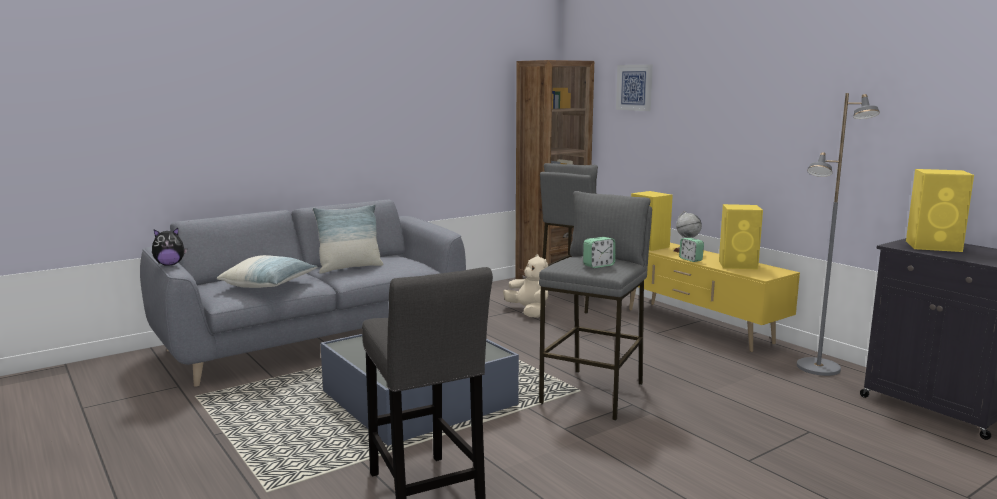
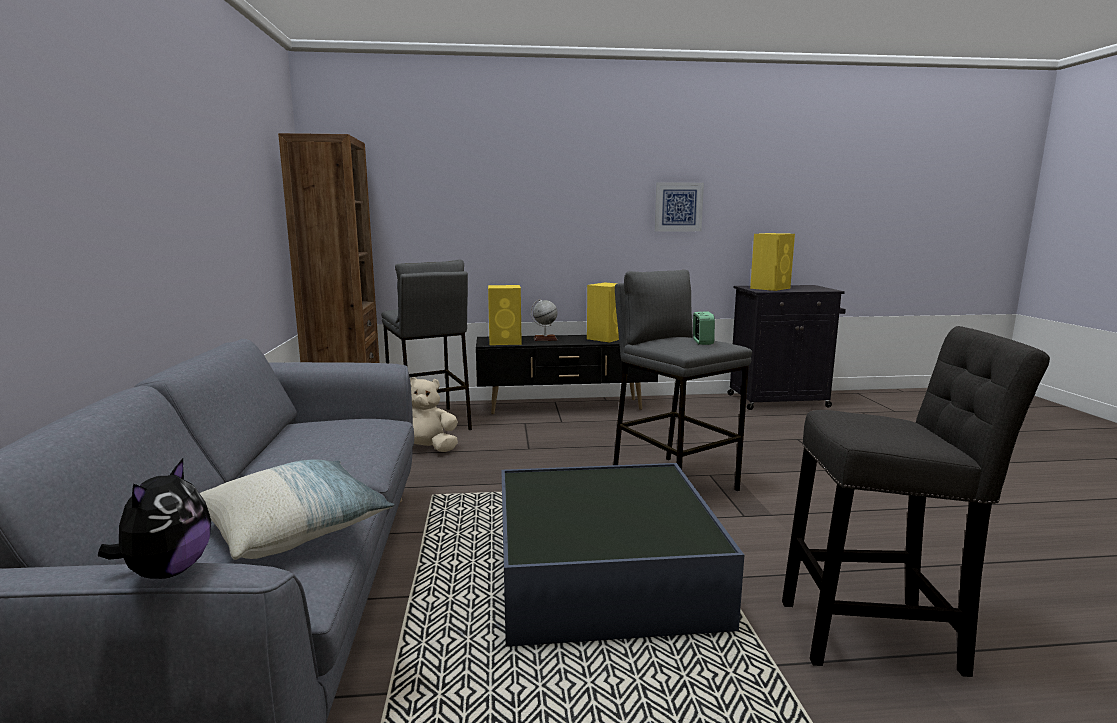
camera: 60 degrees left, 0 degrees up
pillow [313,204,384,274] -> none
picture [616,64,653,111] -> picture moved to [655,182,704,231]
yellow tv stand [629,243,800,352] -> black tv stand [476,335,658,414]
alarm clock [679,238,704,262] -> none
grey floor lamp [797,93,880,376] -> none

